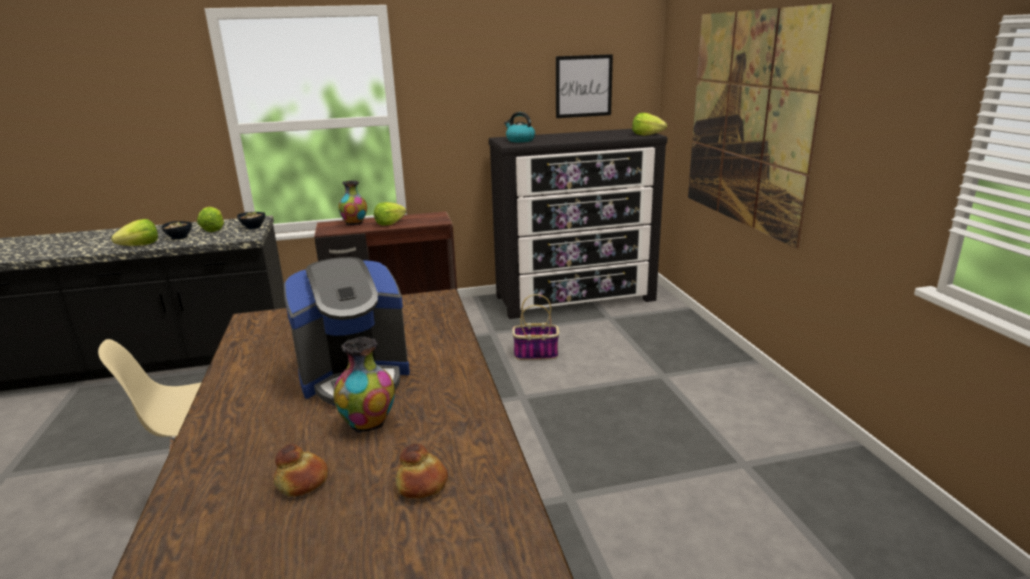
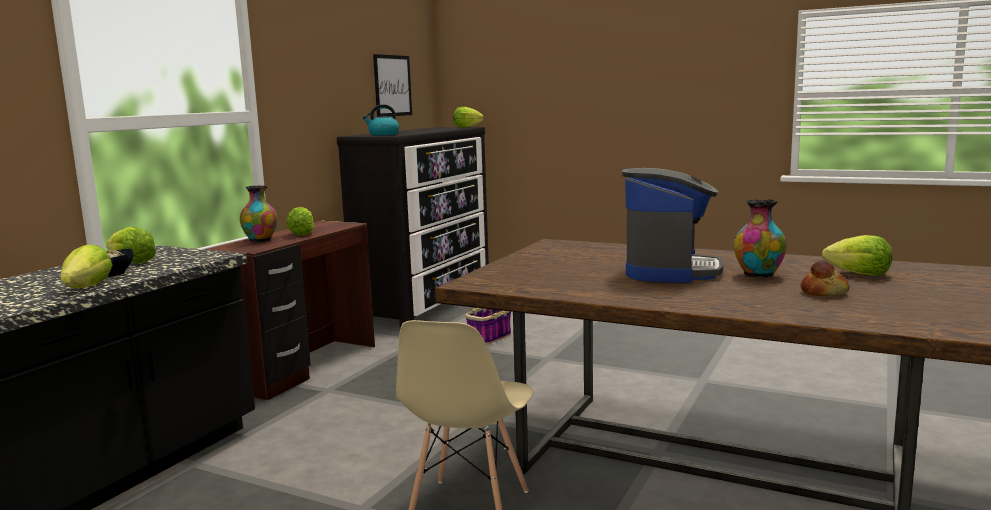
camera: 50 degrees left, 10 degrees down
bowl [237,212,265,229] -> none
bread [395,443,448,498] -> lettuce [822,235,892,276]
picture [688,3,835,248] -> none

